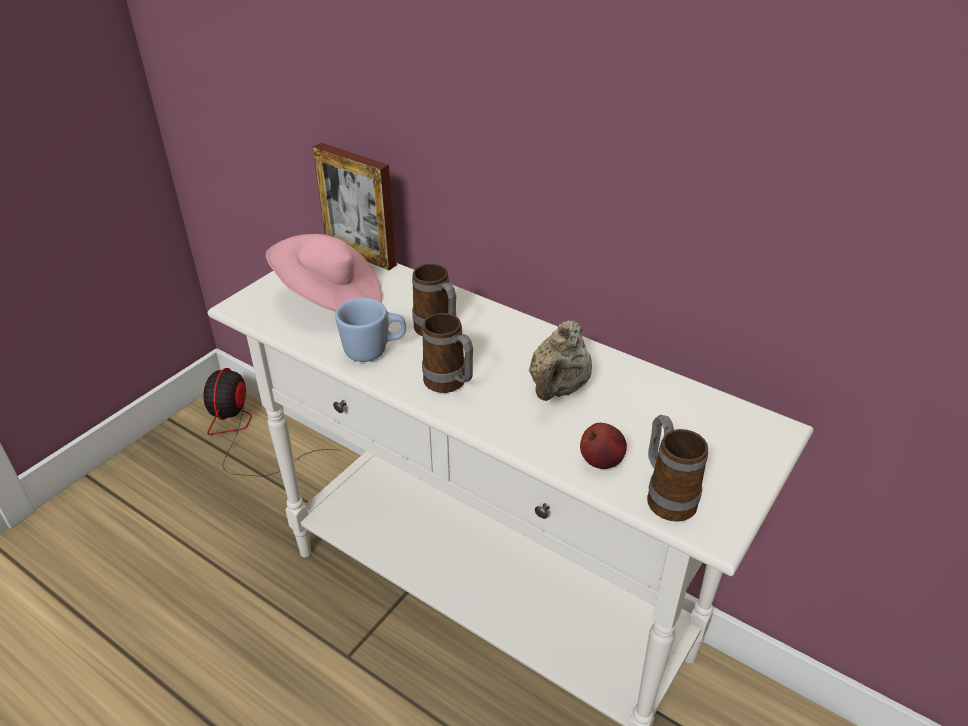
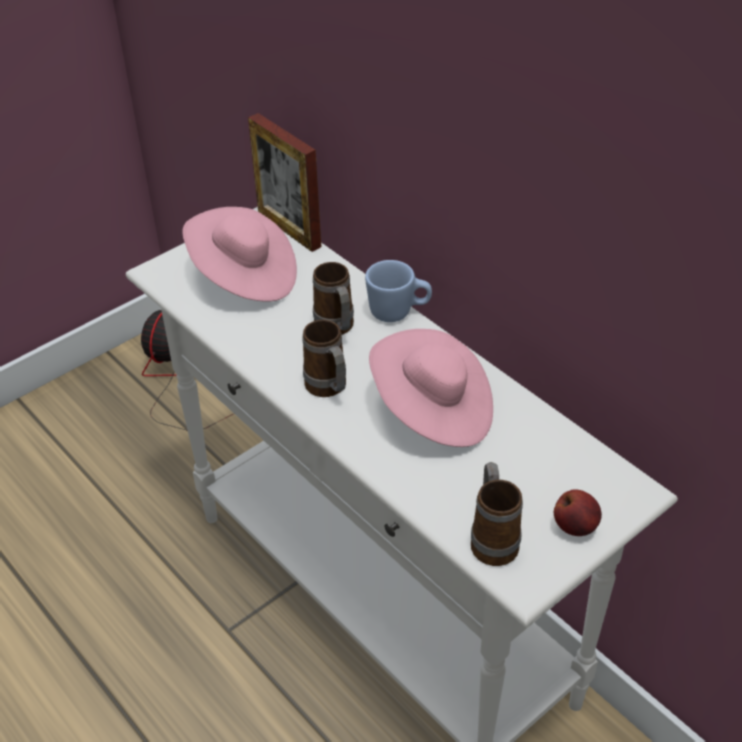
camera: 15 degrees right, 5 degrees up
blue mug [335,298,406,362] -> blue mug moved to [365,260,432,322]
beige teapot [529,320,592,401] -> pink hat [369,329,493,447]
apple [580,423,627,469] -> apple moved to [554,489,602,536]

